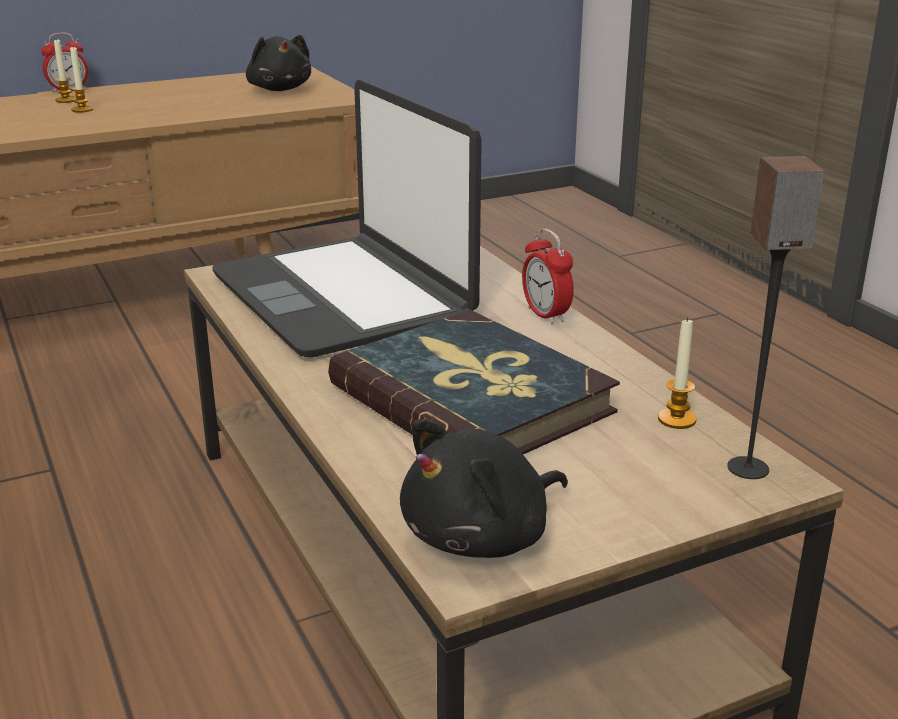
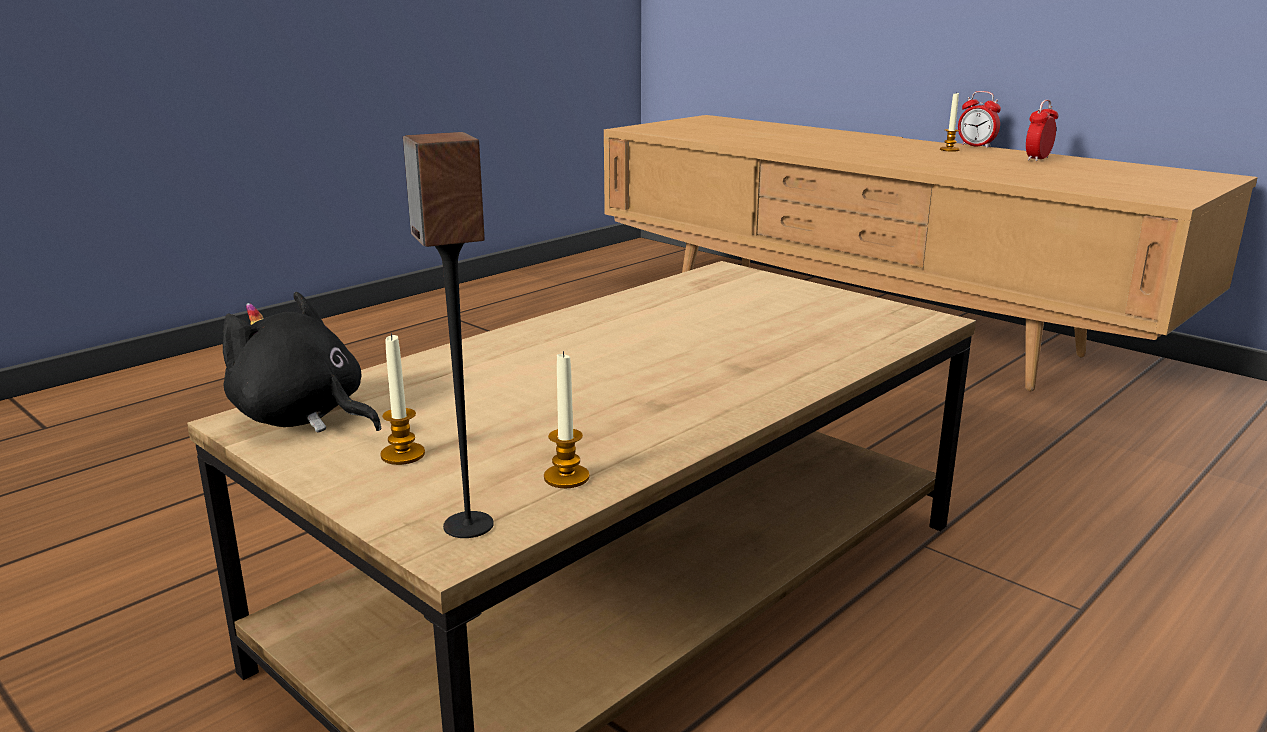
camera: 70 degrees right, 5 degrees down
candle [70,47,93,113] -> candle moved to [380,333,425,465]
laptop [212,80,482,357] -> none
black plush toy [246,35,311,91] -> none
book [328,310,620,454] -> none
alarm clock [522,228,574,324] -> alarm clock moved to [1026,100,1058,161]

